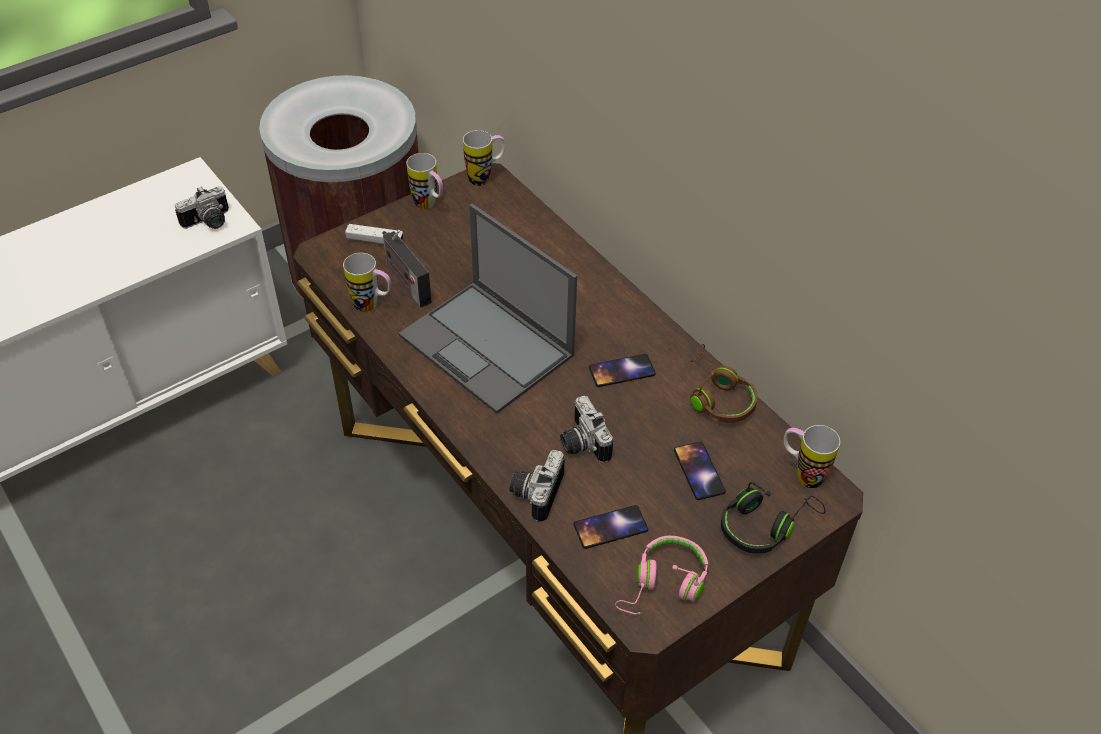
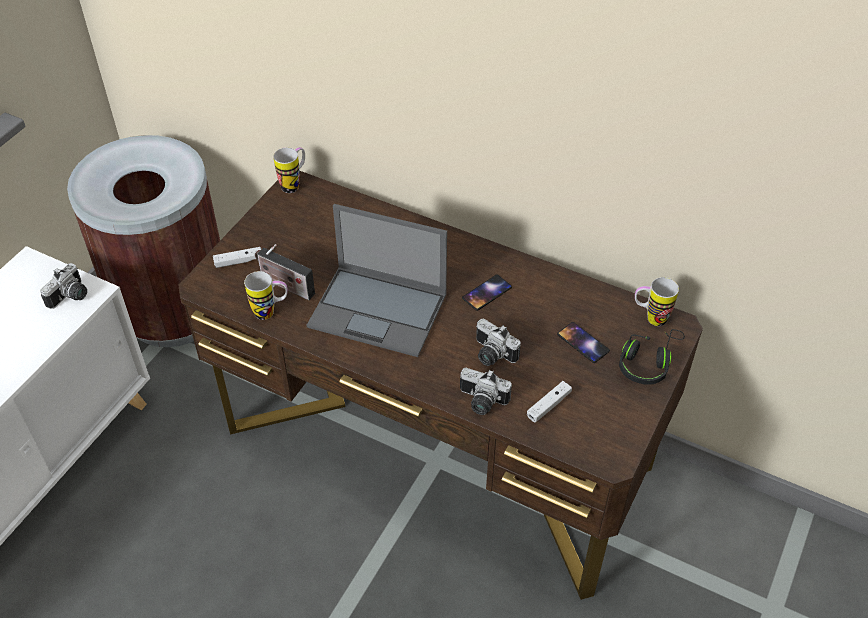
camera: 25 degrees left, 0 degrees up
mug [406,153,443,209] -> none
camera [510,450,565,522] -> camera turned 60 degrees counterclockwise [460,368,512,415]
phone [573,505,648,549] -> white game controller [527,381,572,422]
pink headphones [615,536,708,614] -> none
brown headphones [690,344,758,423] -> none

